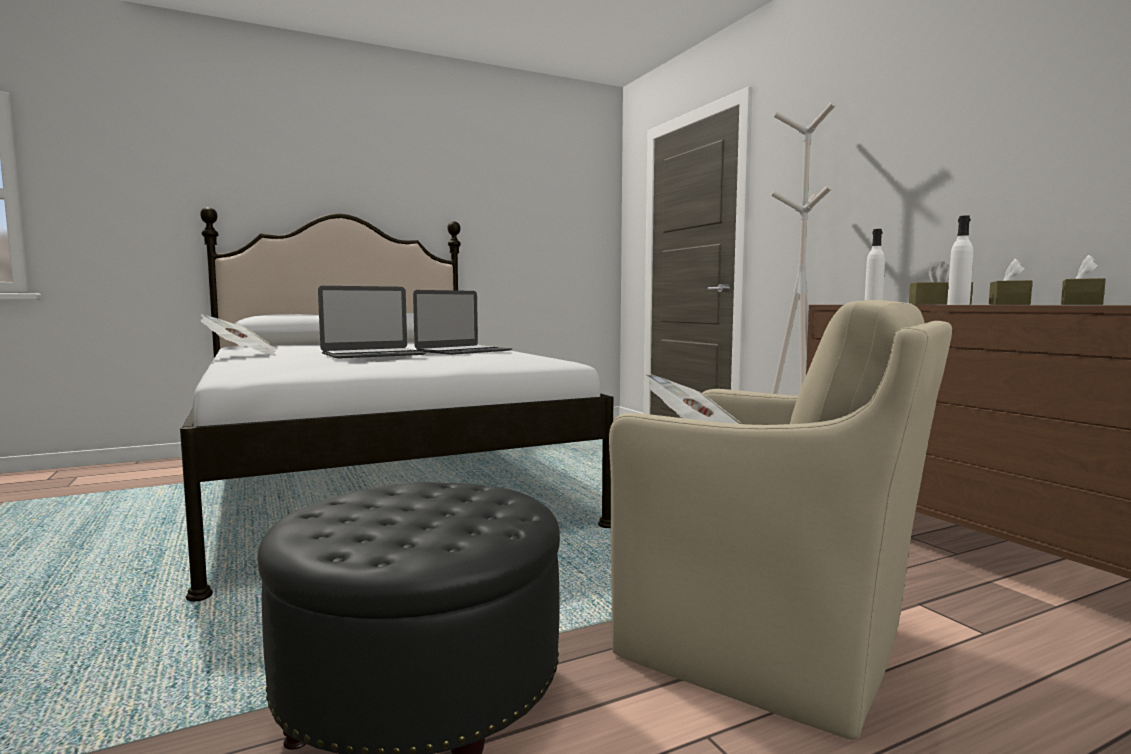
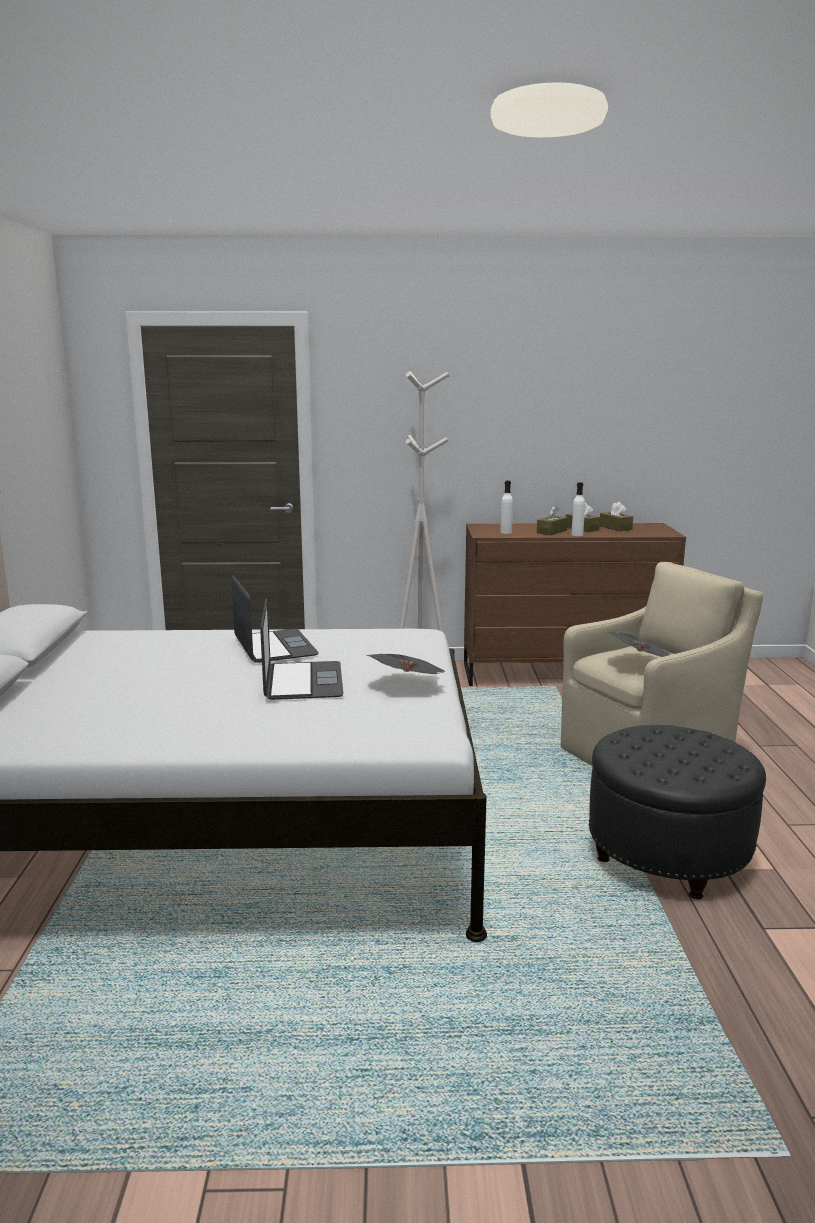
camera: 65 degrees left, 10 degrees up
newspaper [200,314,277,356] -> newspaper moved to [367,654,444,674]

